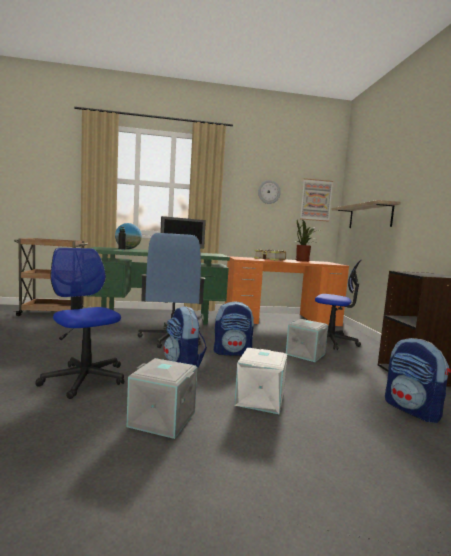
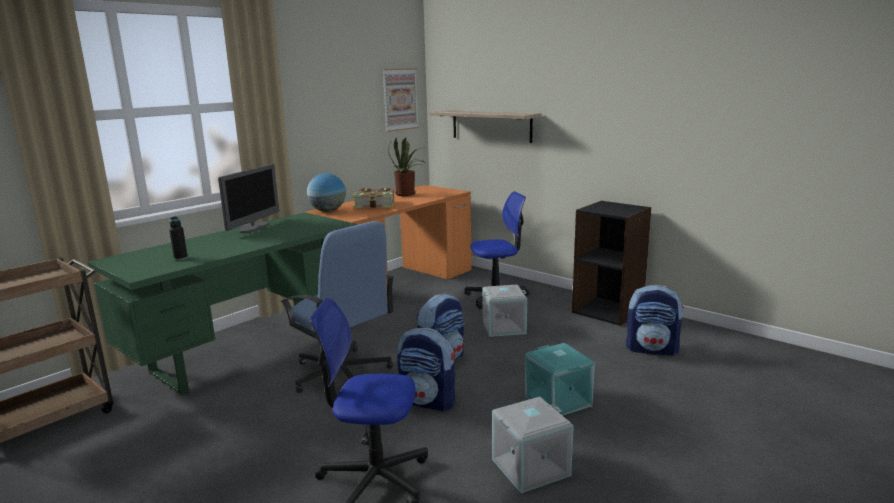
camera: 40 degrees left, 10 degrees up
globe [115,223,142,249] -> globe moved to [307,173,346,212]
white storage box [234,348,287,414] -> turquoise storage box [525,343,595,416]
wall clock [258,180,281,204] -> none

